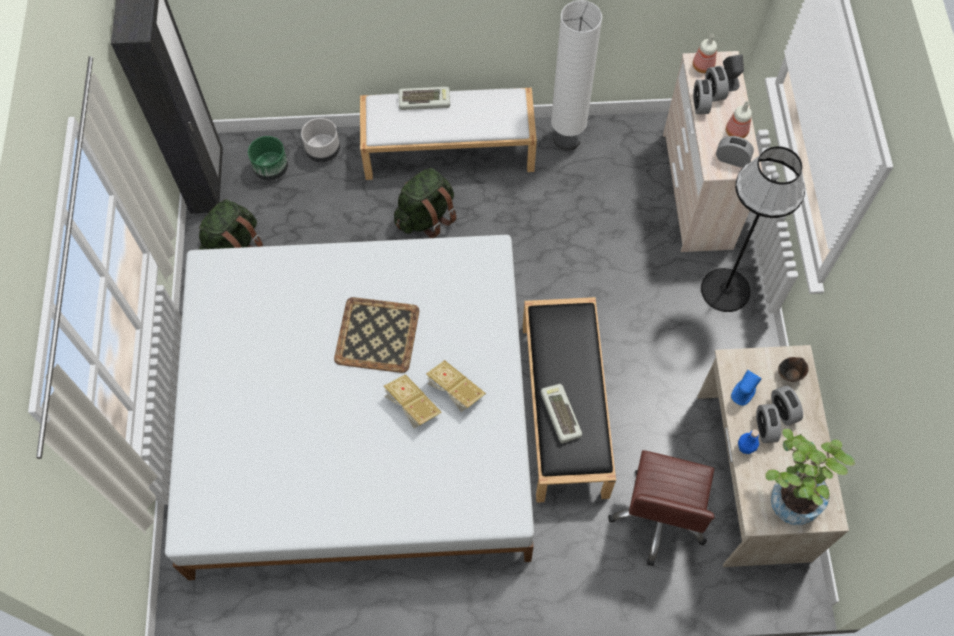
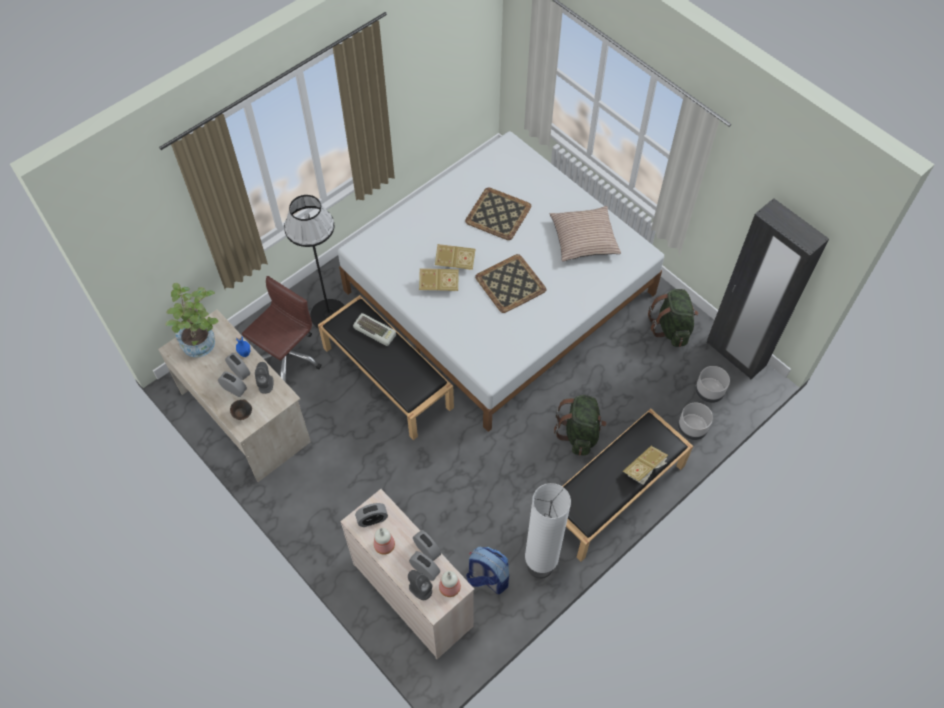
camera: 140 degrees right, 5 degrees down
green planter [248,136,288,181] -> grey planter [695,366,730,403]
white bench [360,88,537,180] -> black bench [562,409,693,562]
keyboard [398,87,450,110] -> book [623,446,668,485]
brown office chair [608,450,714,566] -> brown office chair turned 60 degrees clockwise [242,276,322,382]
black floor lamp [701,146,805,312] -> black floor lamp moved to [284,195,345,328]
blue speaker [731,370,762,406] -> grey speaker [255,362,274,394]
none -> tray [465,188,531,240]
none -> backpack [466,547,509,594]
none -> pillow [550,206,621,262]

